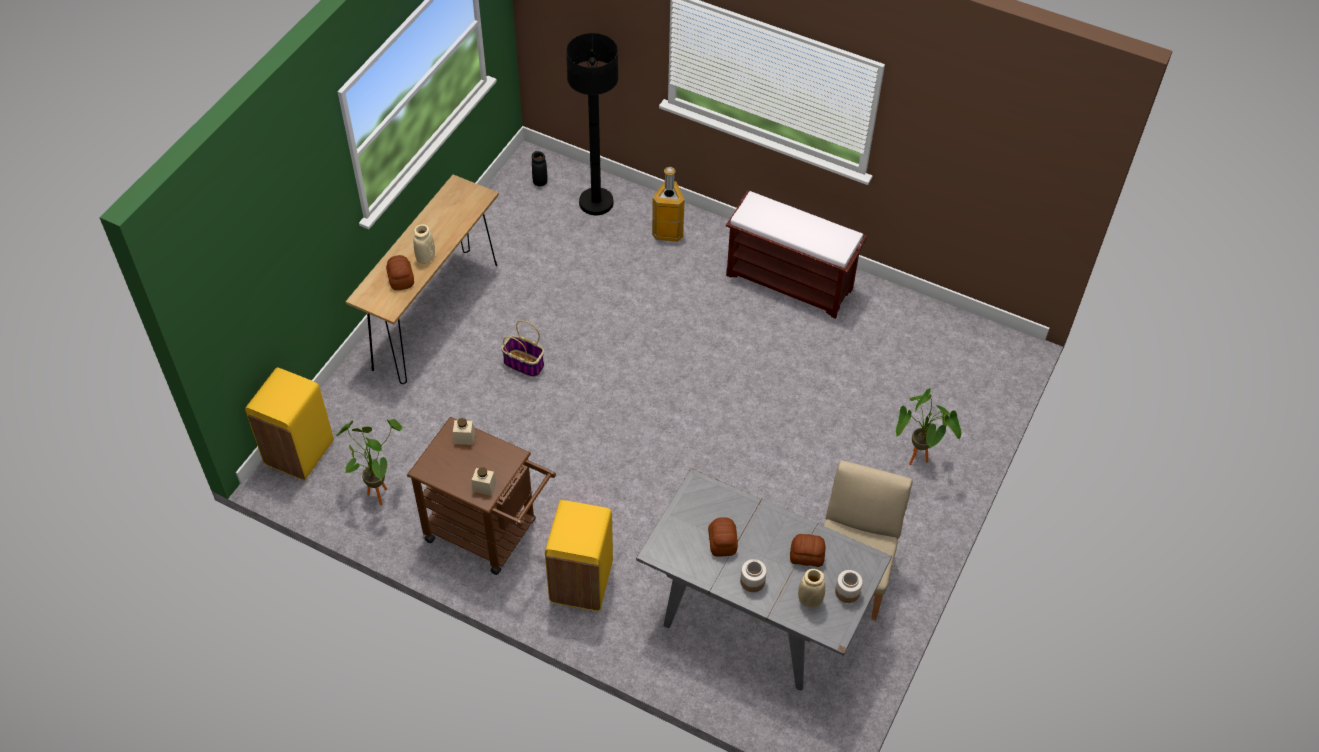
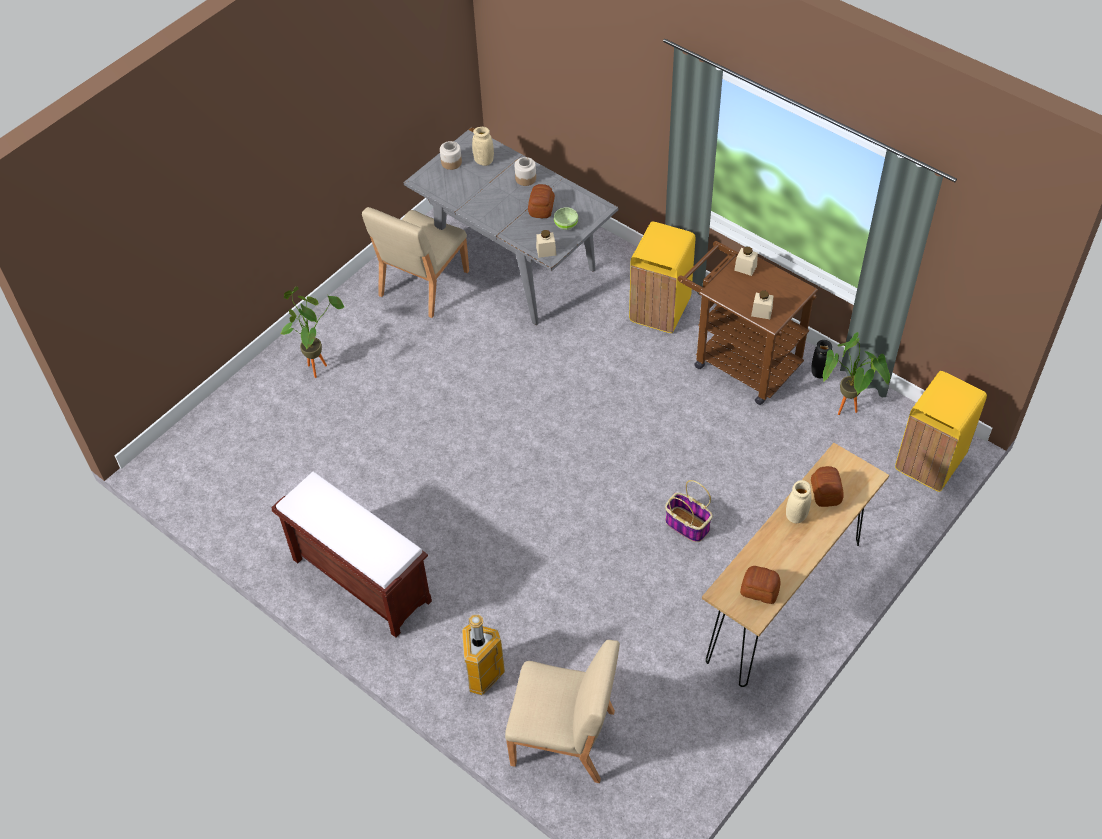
camera: 165 degrees left, 0 degrees up
black vase [532,151,548,186] -> black vase moved to [811,340,832,378]
black floor lamp [566,33,618,215] -> beige chair [505,640,620,783]
bread [790,534,825,567] -> bread moved to [740,566,781,604]
none -> beige jar [536,230,556,258]
none -> green bowl [554,207,578,230]

